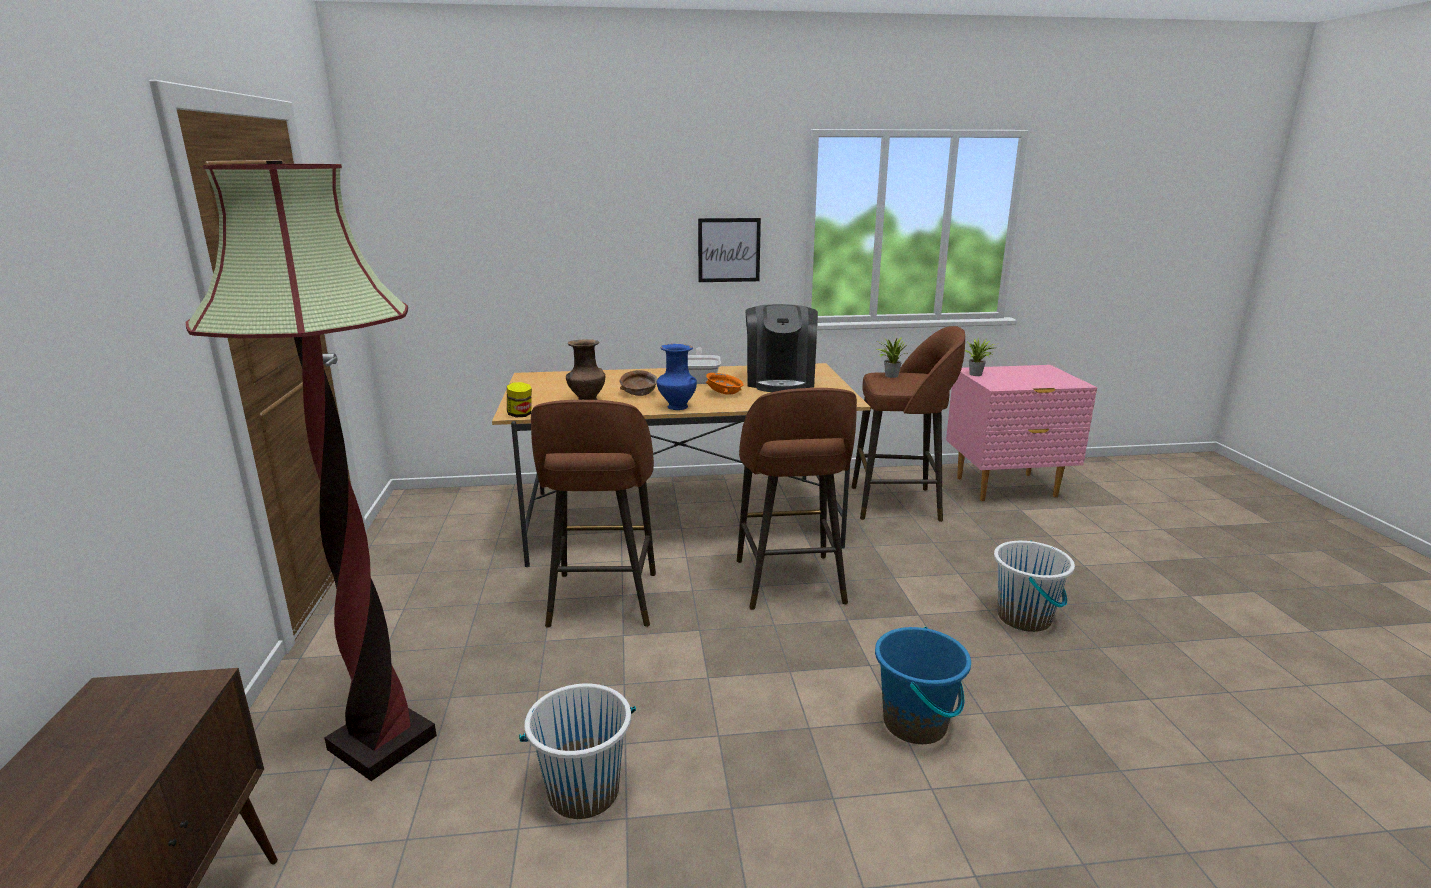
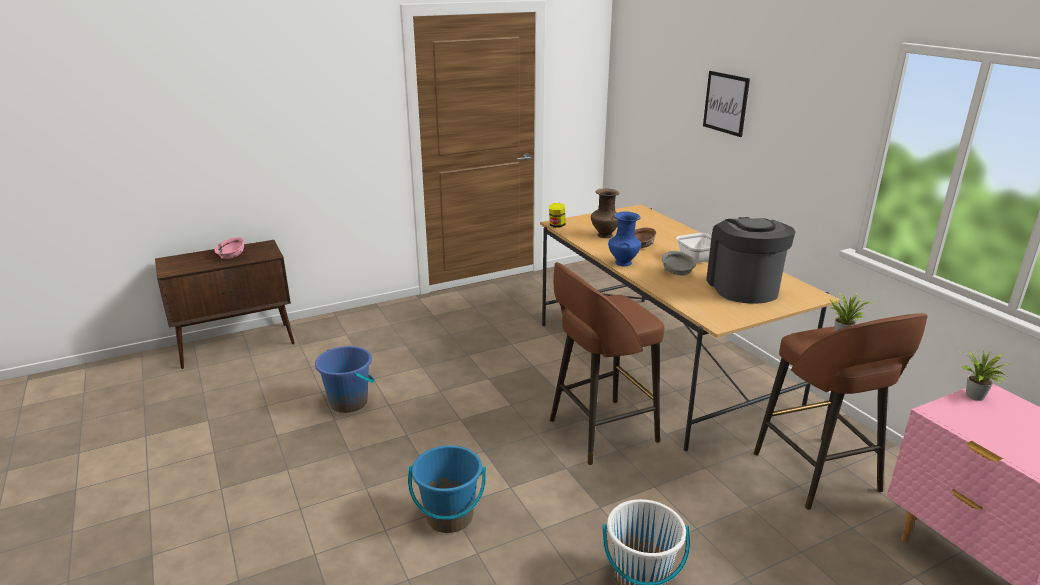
camera: 70 degrees right, 5 degrees up
floor lamp [186,161,437,781] -> none
white bucket [519,683,636,819] -> blue bucket [315,346,375,413]
brown stool [531,400,656,628] -> none
picture [698,218,761,282] -> picture moved to [703,71,750,137]
orange bowl [706,373,743,395] -> grey bowl [662,251,696,276]
coffee machine [745,304,818,392] -> coffee machine turned 105 degrees clockwise [706,217,795,304]
none -> pink bowl [214,237,244,259]

